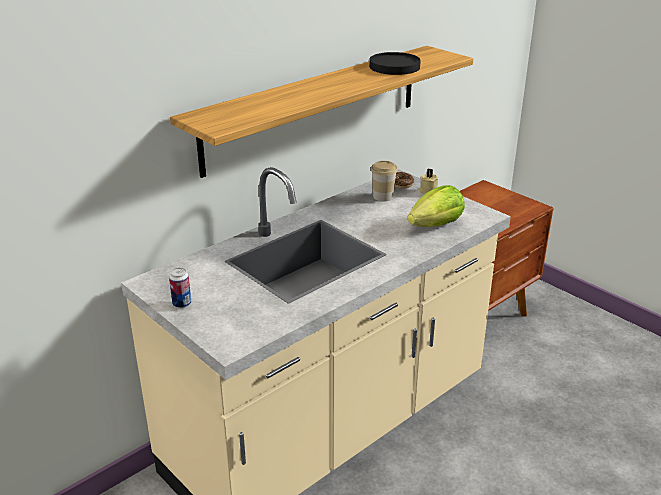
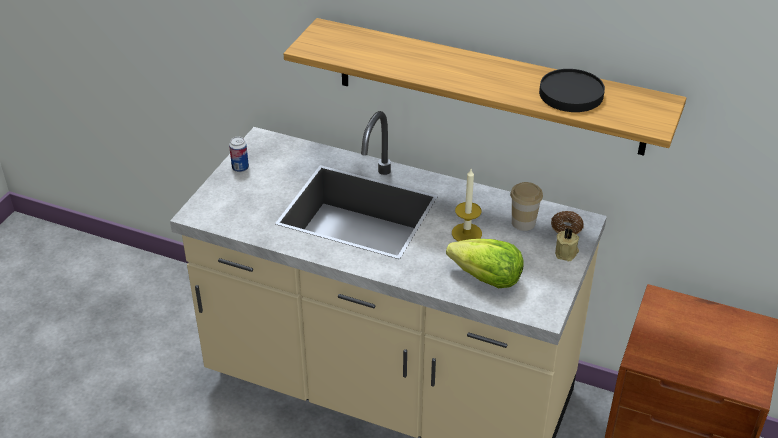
camera: 65 degrees right, 10 degrees up
none -> candle [452,169,482,241]

